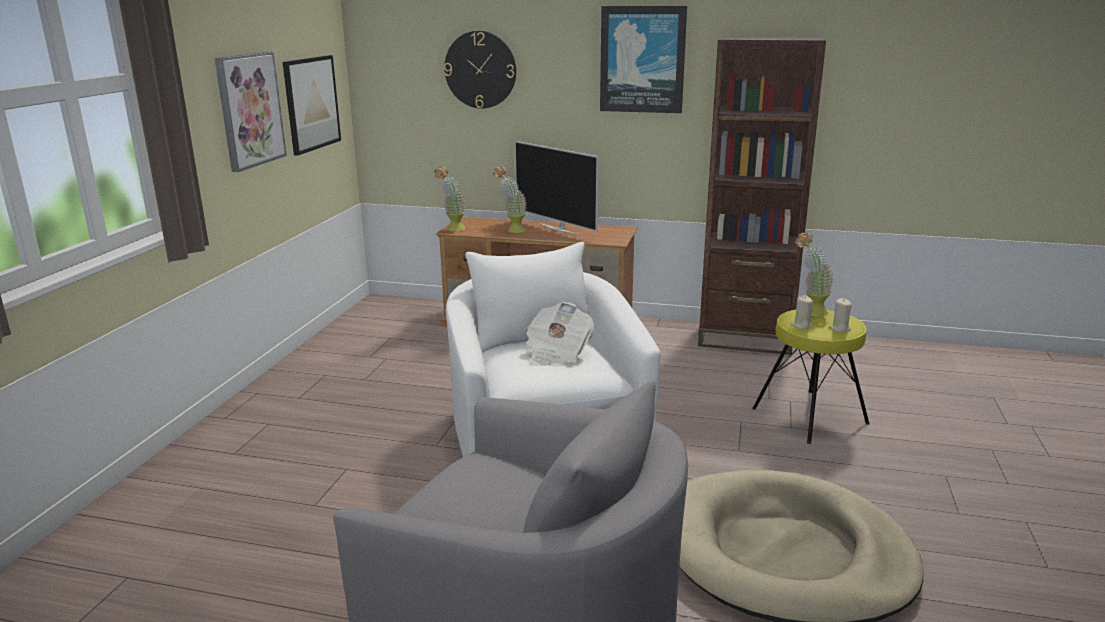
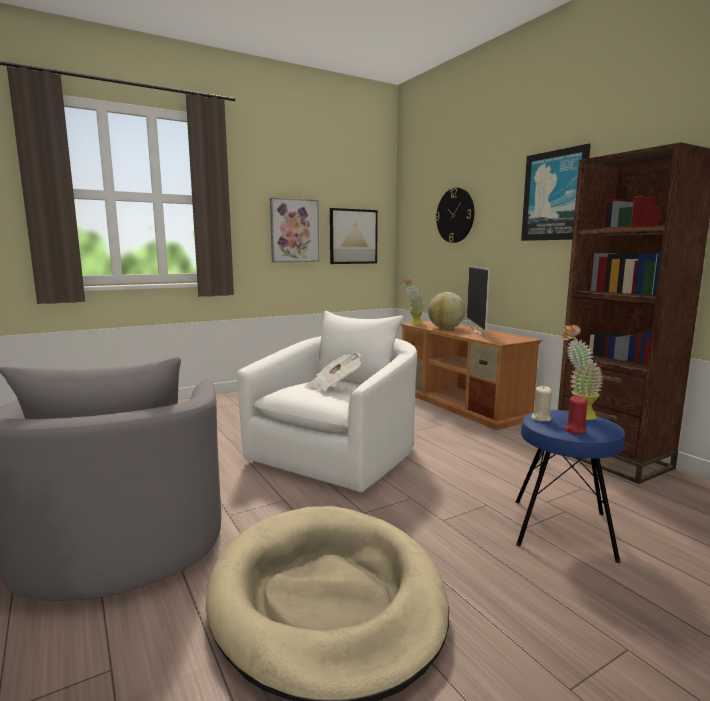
camera: 45 degrees right, 10 degrees down
potted plant [493,166,527,233] -> globe [428,292,466,329]
yellow stool [752,310,870,444] -> blue stool [515,410,625,563]
beige candle [829,298,852,332] -> red candle [564,395,588,434]

